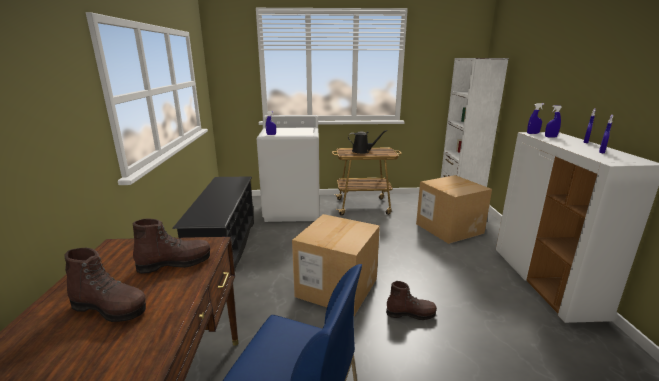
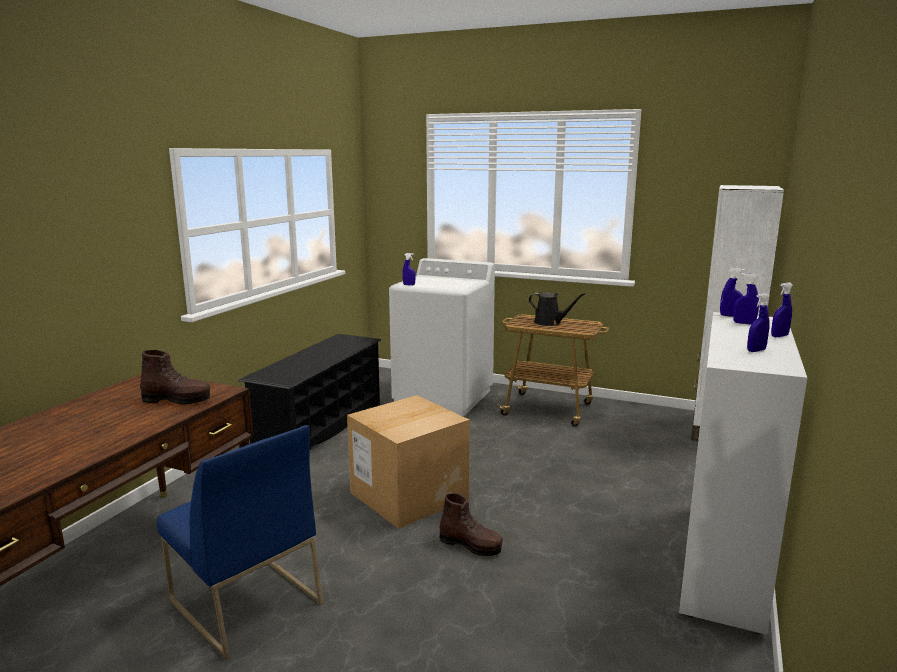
camera: 25 degrees right, 5 degrees down
brown boot [65,248,146,322] -> none
cardboard box [416,175,492,244] -> none

